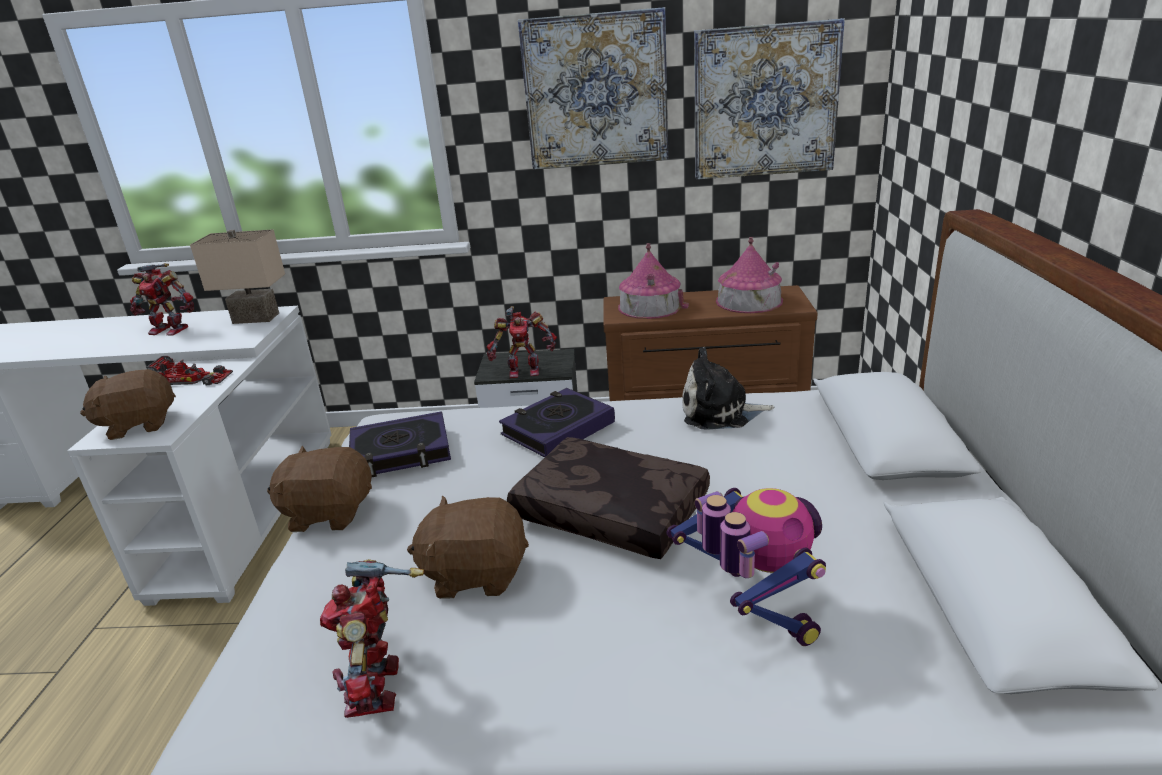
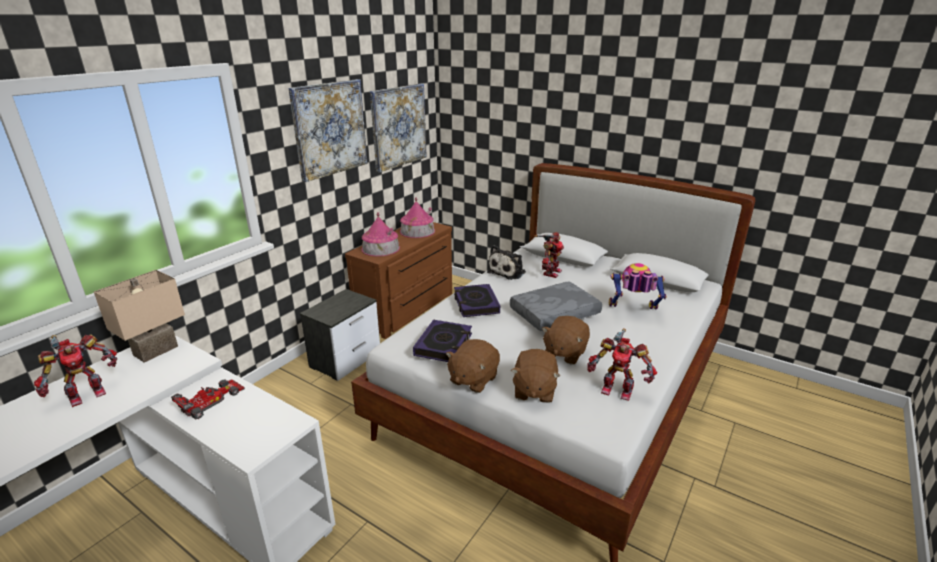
camera: 60 degrees left, 0 degrees up
brown plush toy [80,369,176,440] -> brown plush toy moved to [511,349,560,403]
toy robot [487,306,557,378] -> toy robot moved to [534,232,564,278]
brown pillow [507,437,710,559] -> grey pillow [510,282,602,331]

